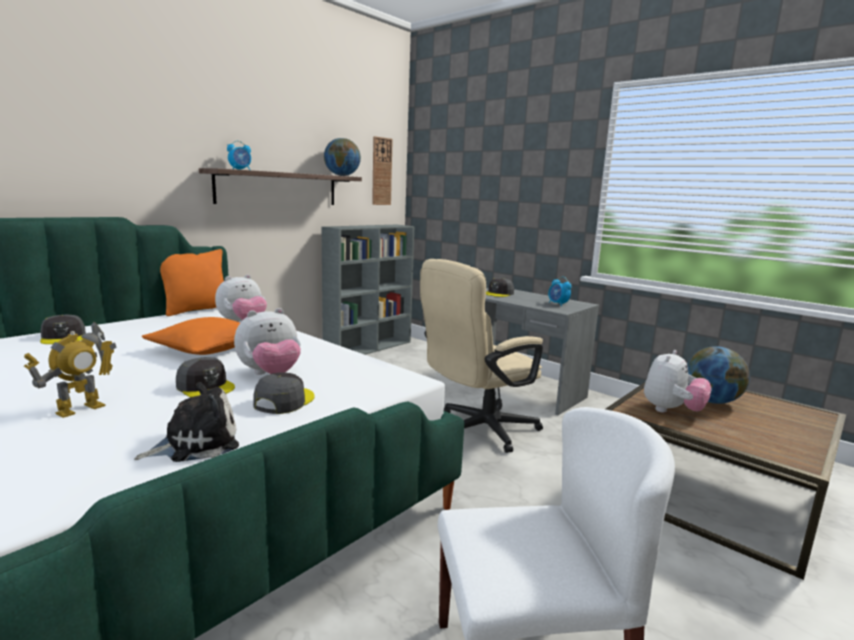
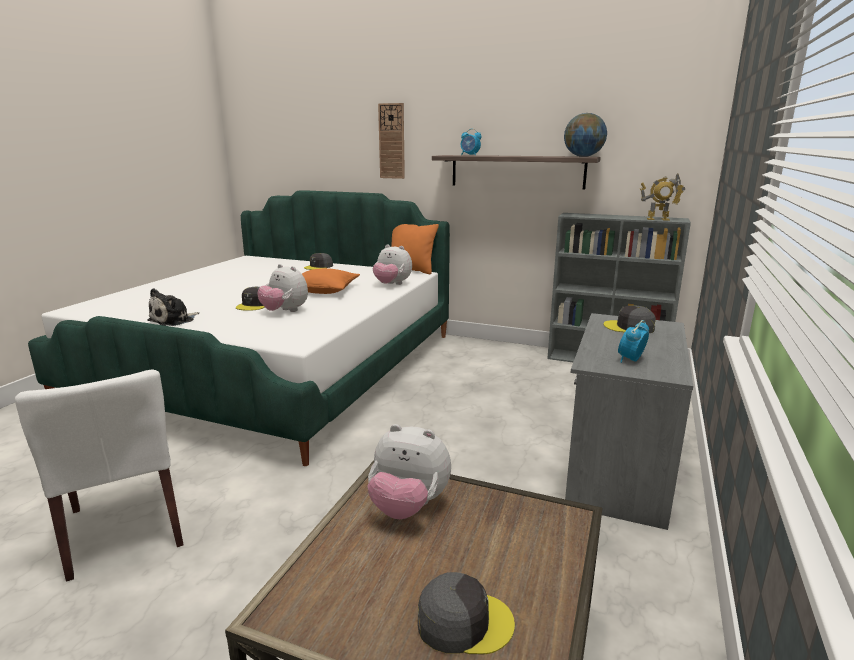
camera: 70 degrees right, 5 degrees up
toy robot [24,322,117,418] -> toy robot moved to [640,173,685,221]
plush toy [134,382,239,462] -> plush toy turned 90 degrees clockwise [147,288,199,326]
grey cap [253,372,315,414] -> grey cap moved to [418,572,515,655]
wall clock [372,136,393,205] -> wall clock moved to [378,103,405,179]
beige office chair [420,259,543,453] -> none
globe [687,346,750,404] -> none

